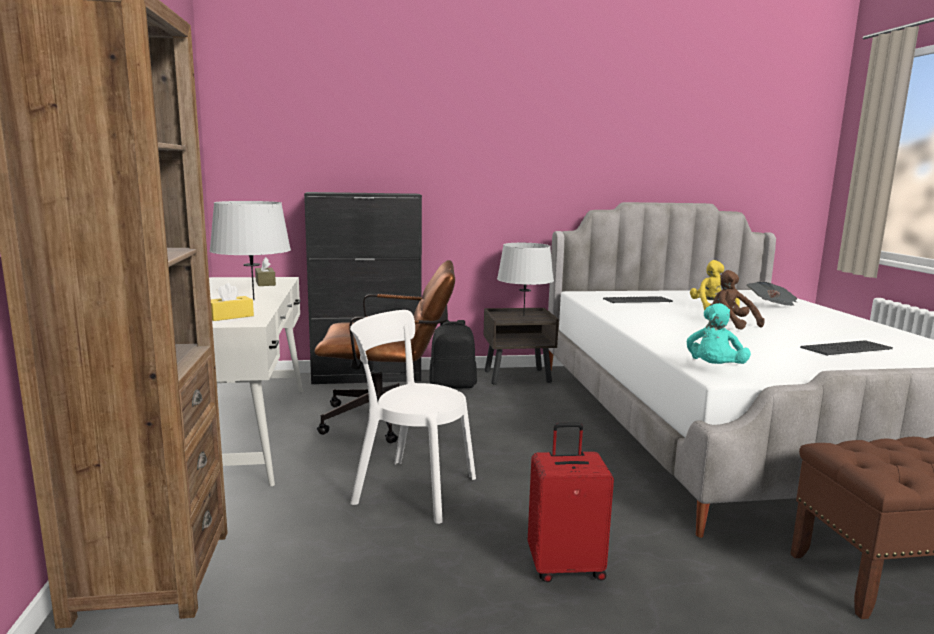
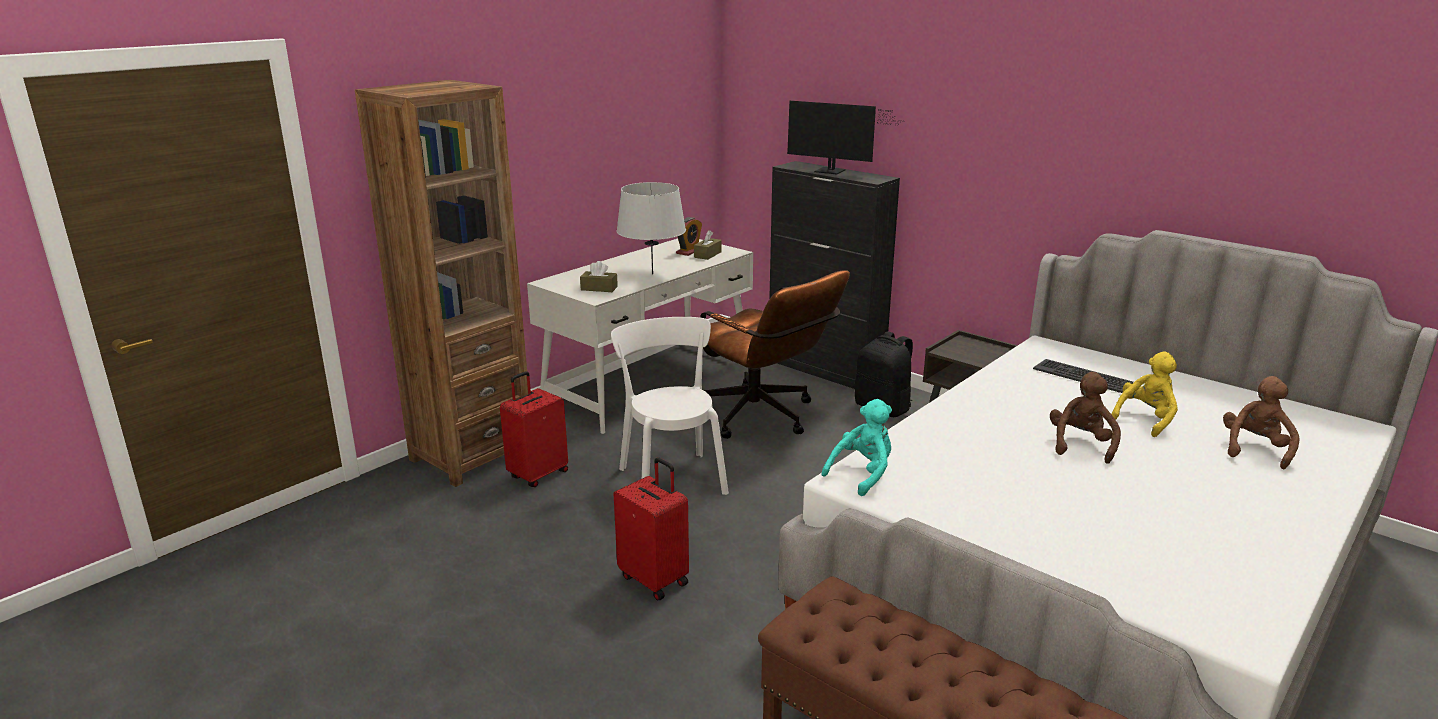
camera: 50 degrees right, 10 degrees up
yellow tissue box [211,283,254,321] -> brown tissue box [580,261,618,292]
grey table lamp [497,243,554,316] -> none
turquoise plush toy [687,303,751,364] -> turquoise plush toy turned 150 degrees clockwise [821,399,892,496]
newspaper [747,282,797,306] -> brown plush toy [1223,376,1300,469]
keyboard [800,340,893,356] -> none
none -> red suitcase [500,371,568,487]
none -> alarm clock [676,217,702,256]
none -> monitor [787,101,904,174]

